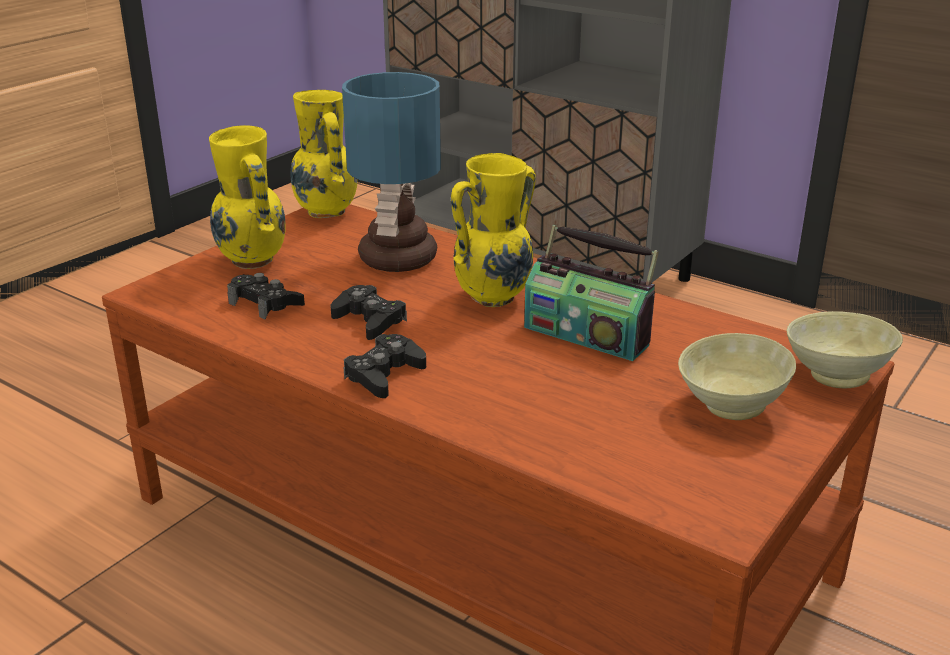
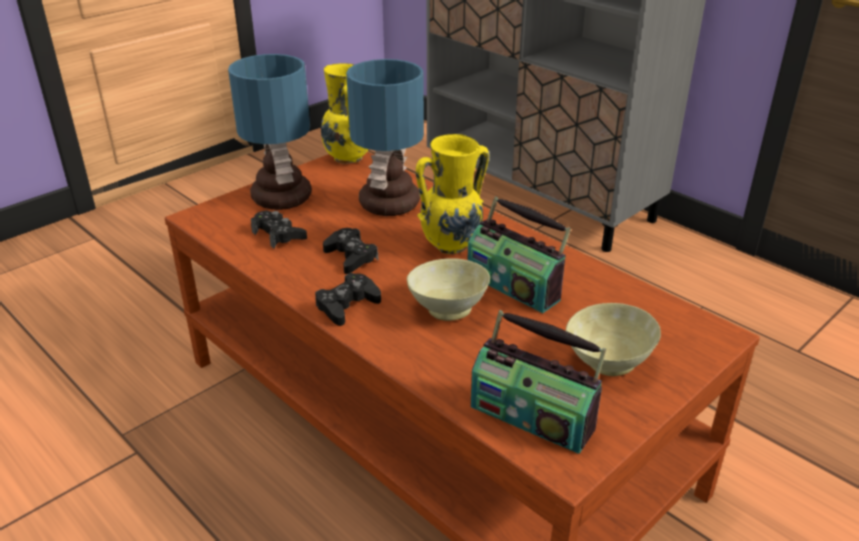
camera: 10 degrees right, 5 degrees up
yellow vase [209,125,286,269] -> table lamp [228,54,312,210]
beige bowl [787,311,903,388] -> beige bowl moved to [407,258,490,321]
none -> radio [471,310,606,454]

